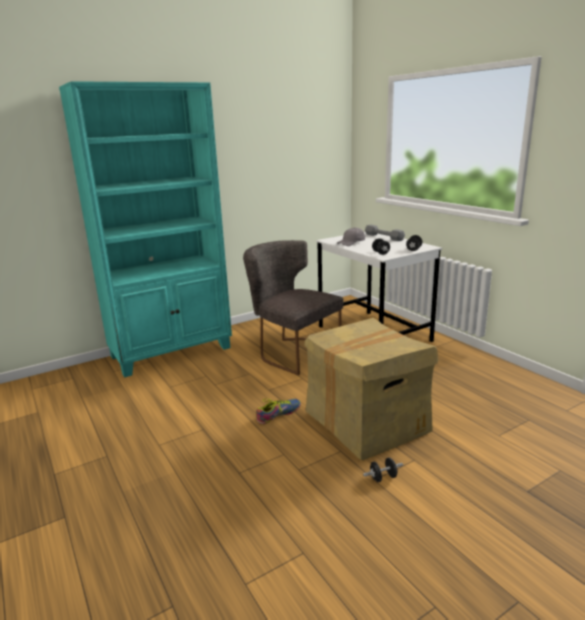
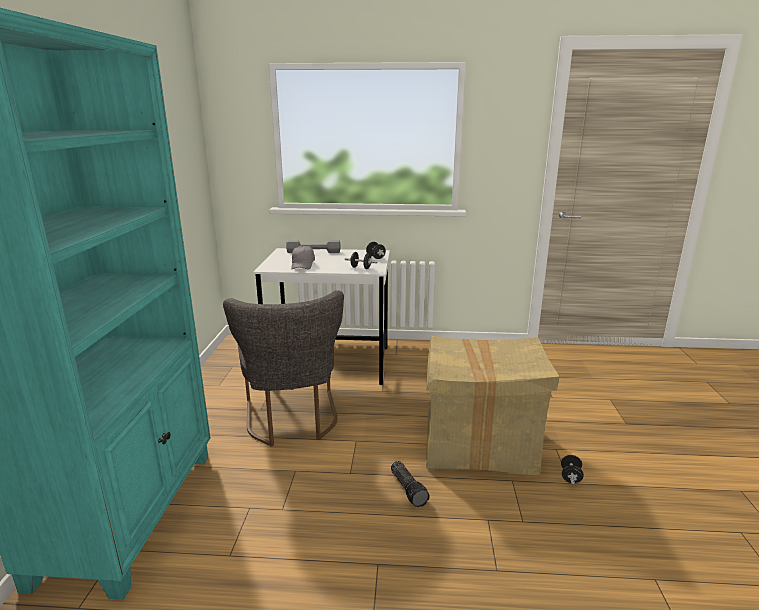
camera: 55 degrees left, 0 degrees up
grey chair [243,240,344,375] -> grey chair turned 90 degrees counterclockwise [223,290,344,447]
shoe [256,398,301,424] -> flashlight [391,461,430,507]

